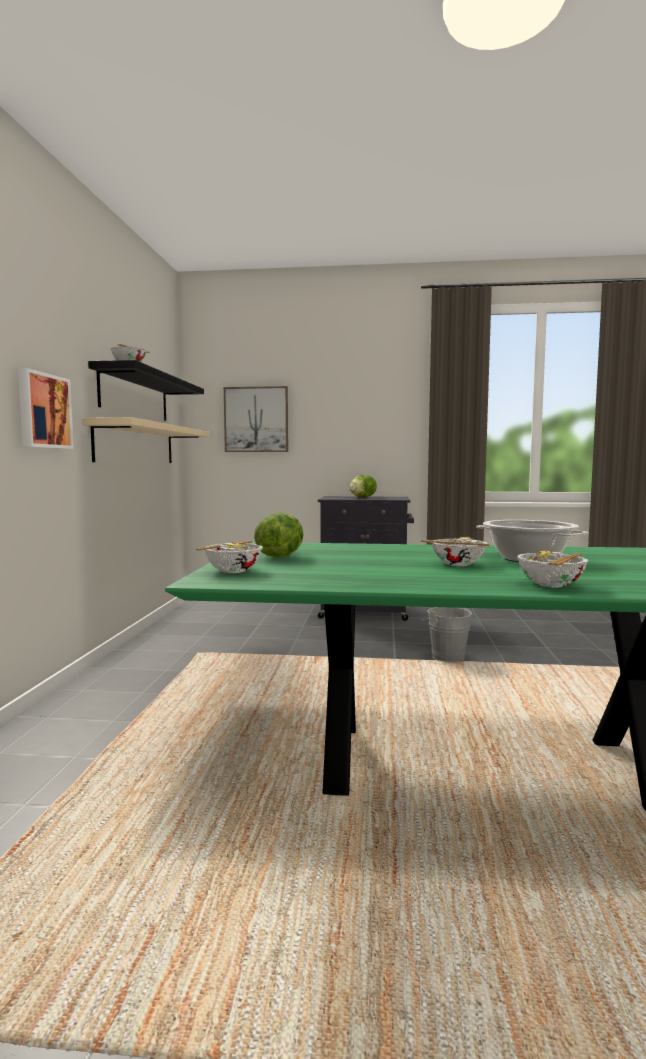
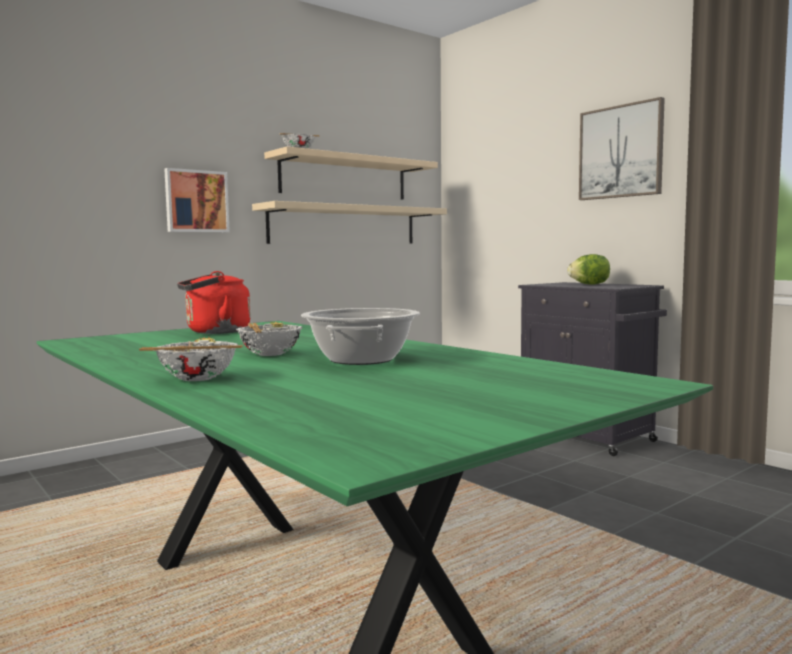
camera: 45 degrees right, 0 degrees up
black shelf [88,360,204,421] -> beige shelf [264,146,438,200]
bowl [196,541,263,573] -> none
picture [224,386,288,452] -> picture moved to [579,97,665,200]
lettuce [254,513,303,558] -> red kettle [177,271,251,334]
grey bucket [421,607,472,662] -> none

